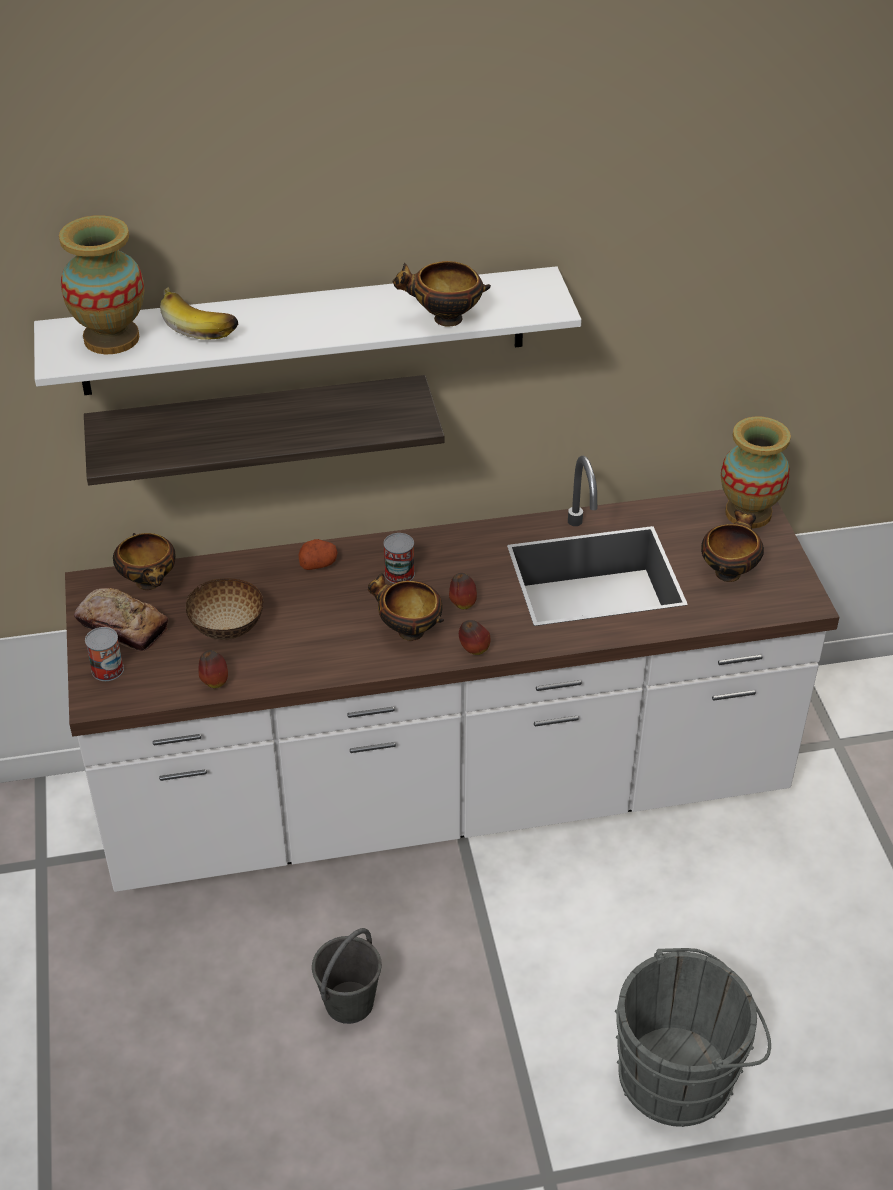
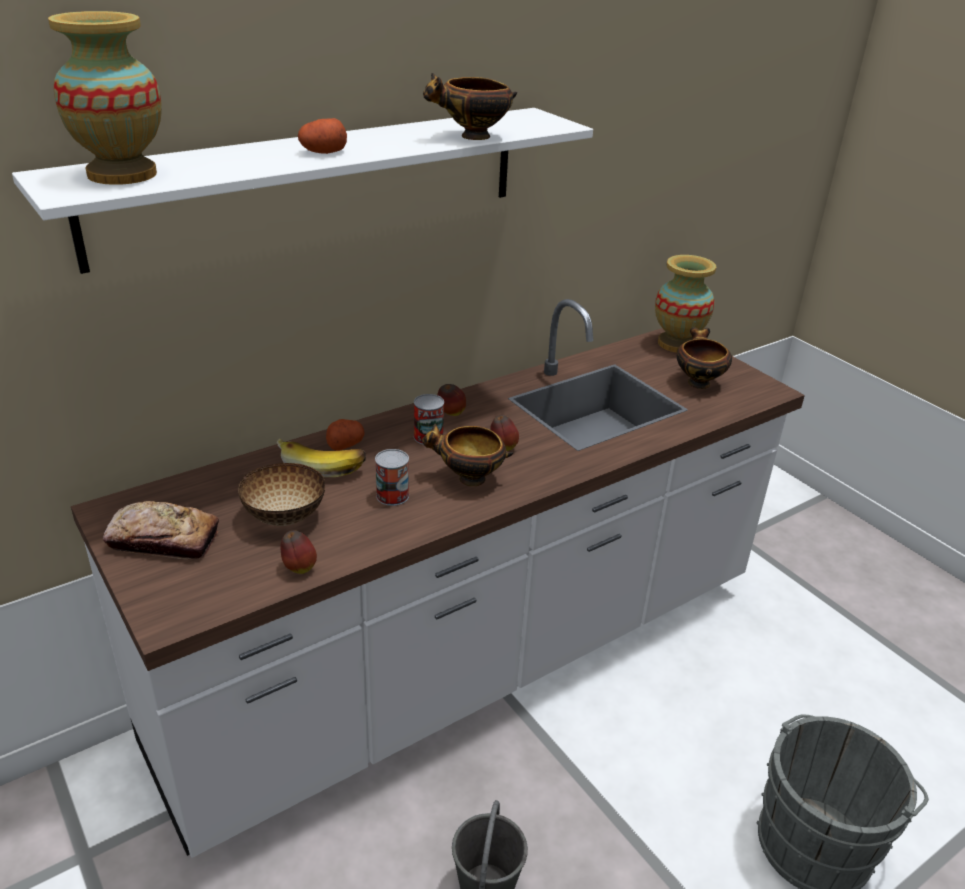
camera: 25 degrees left, 10 degrees down
shelf [84,375,445,485] -> none
can [85,627,124,681] -> can moved to [375,449,409,506]
bowl [113,533,176,590] -> none
banana [160,287,238,340] -> banana moved to [277,438,366,477]
apple [459,620,490,655] -> apple moved to [437,384,466,416]
none -> potato [298,118,347,154]

